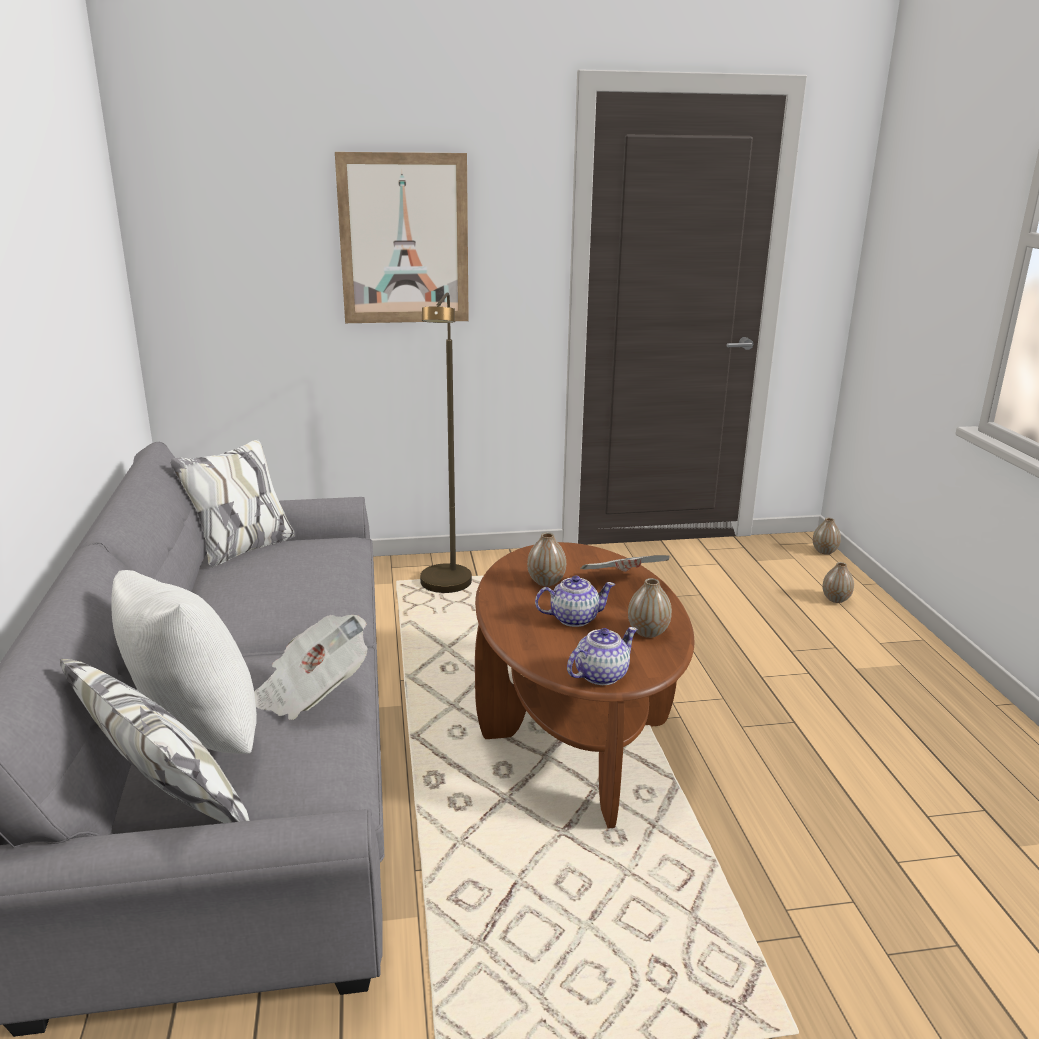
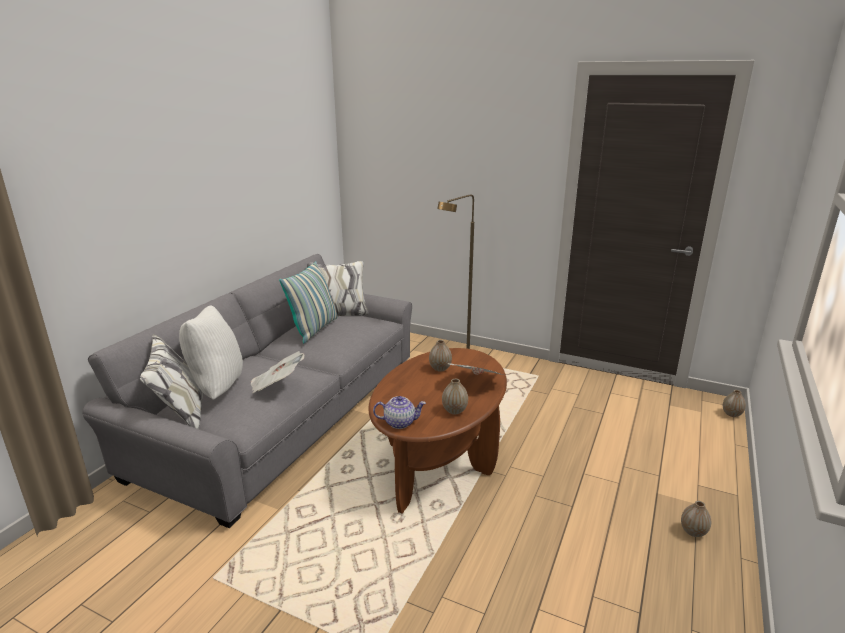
camera: 35 degrees right, 0 degrees up
picture [335,152,469,323] -> none
teapot [535,576,615,627] -> none
vase [822,562,854,603] -> vase moved to [681,501,711,537]
none -> pillow [279,261,338,343]

